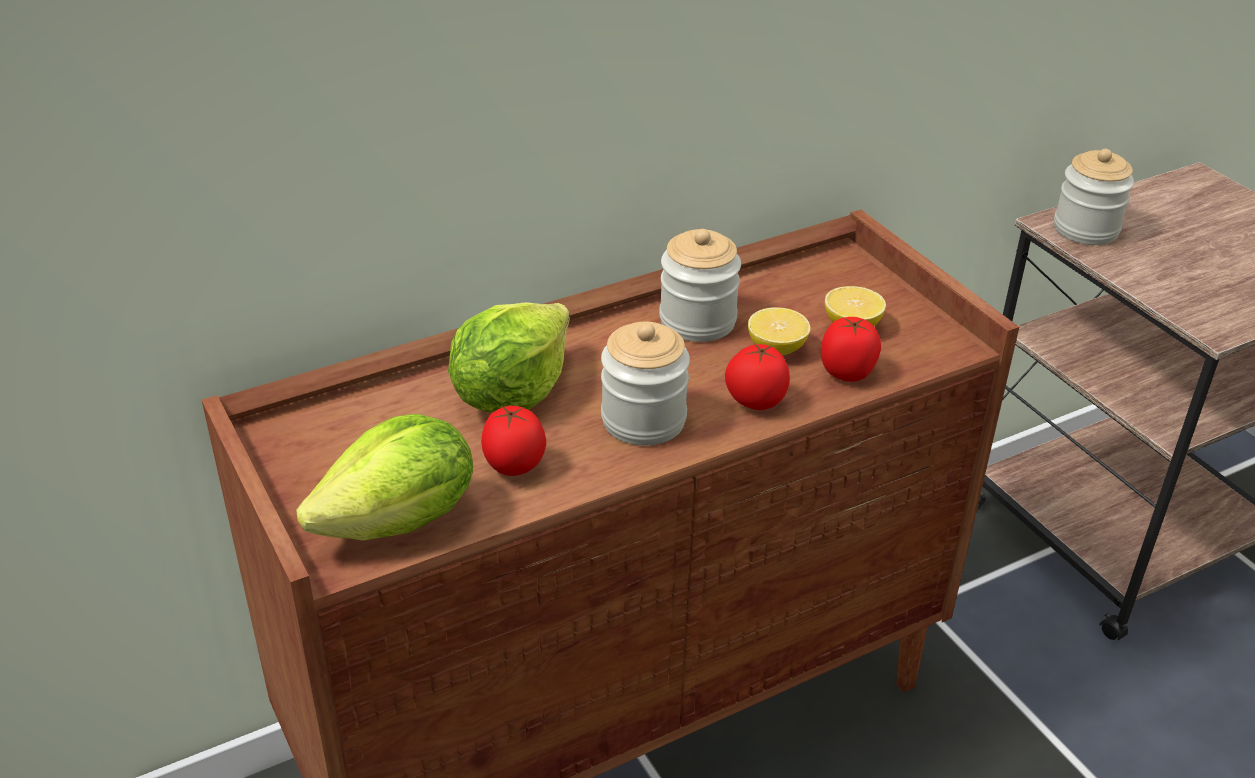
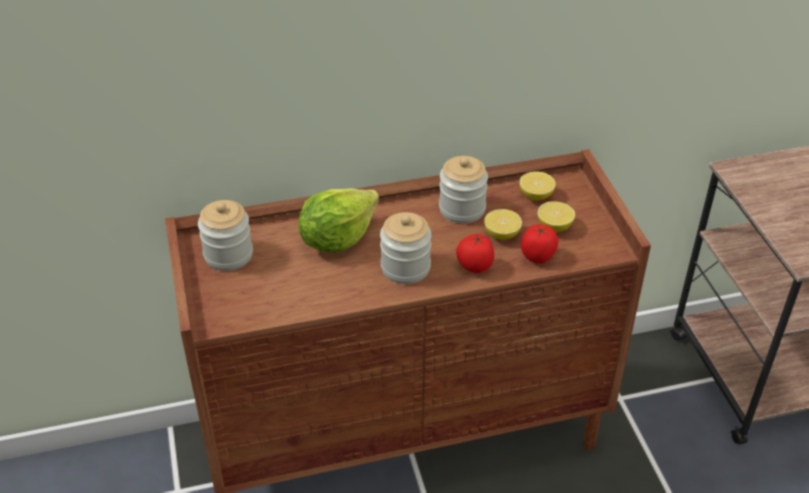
camera: 15 degrees right, 5 degrees up
lettuce [296,414,473,541] -> none
tomato [481,406,546,476] -> none
jar [1054,149,1134,245] -> jar moved to [198,200,253,271]
none -> lemon [519,171,556,200]

